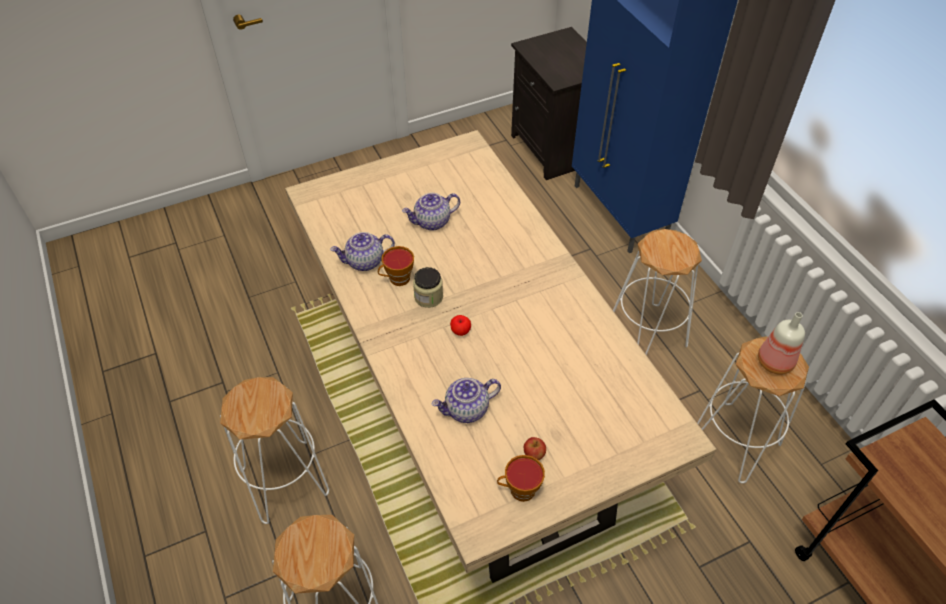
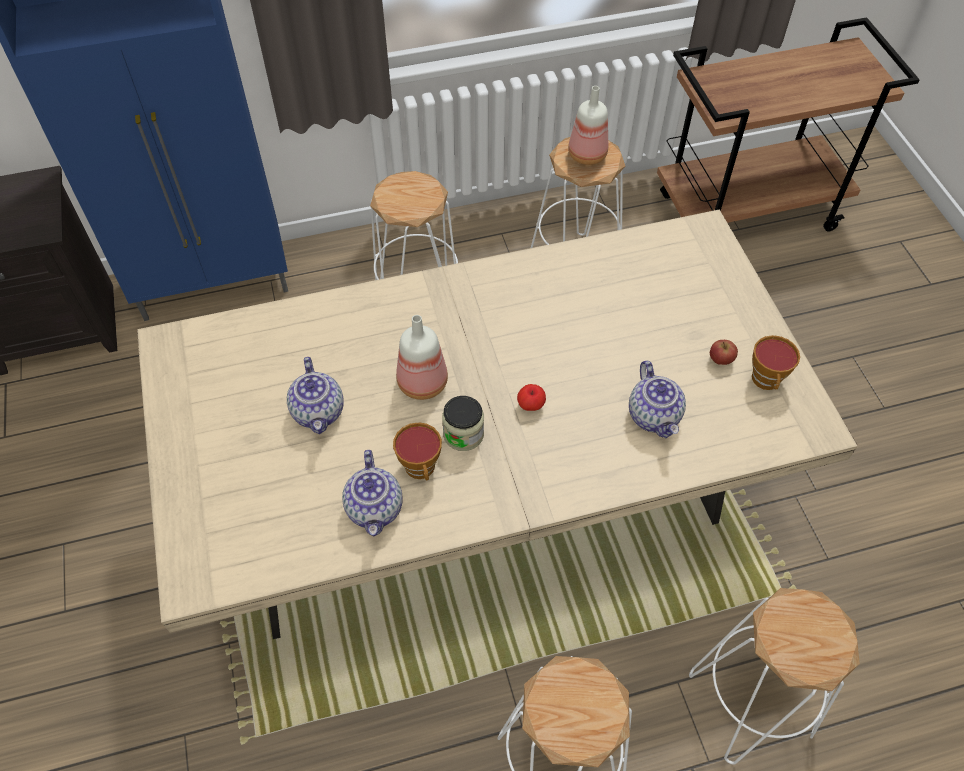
camera: 80 degrees left, 5 degrees up
none -> bottle [396,315,448,400]

